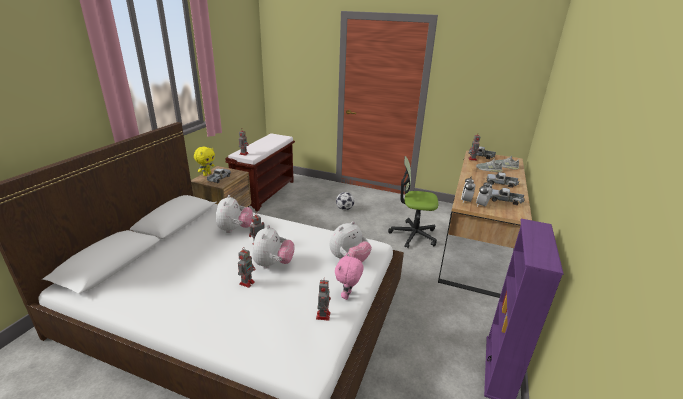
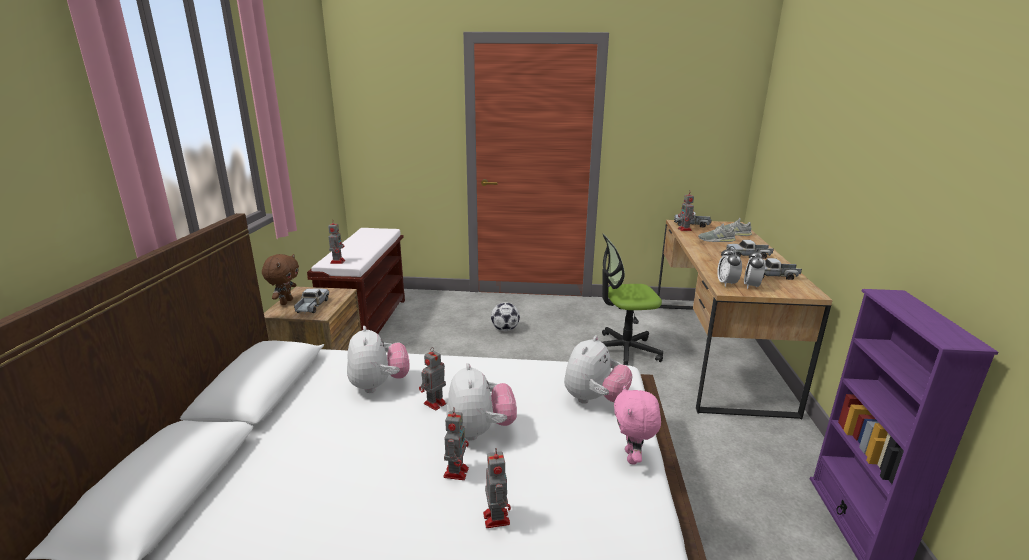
camera: 15 degrees left, 5 degrees down
yellow plush toy [194,147,215,176] -> brown plush toy [262,254,299,305]
toy robot [316,280,331,321] -> toy robot moved to [483,448,511,528]

